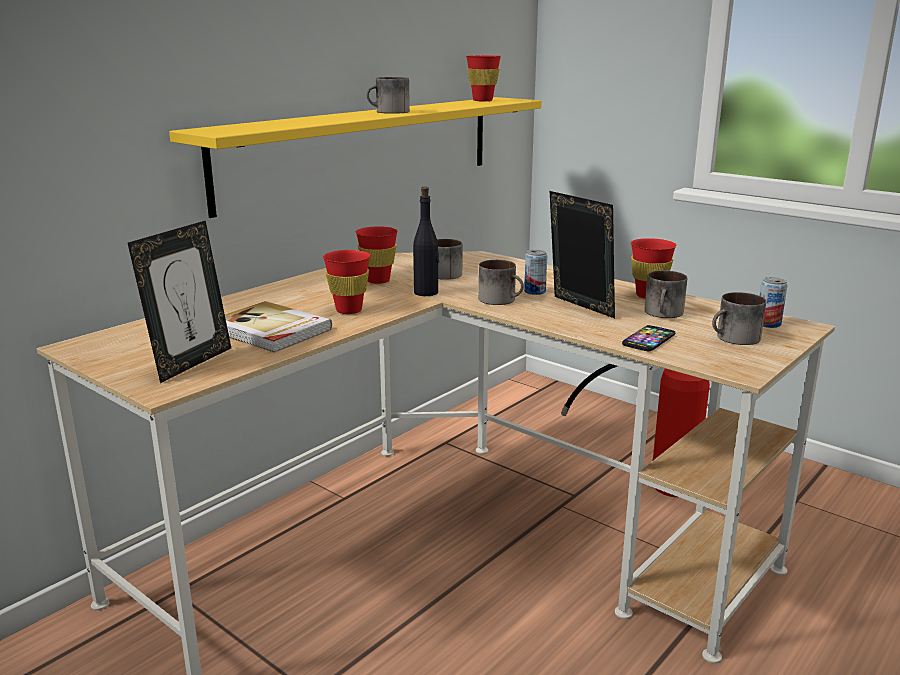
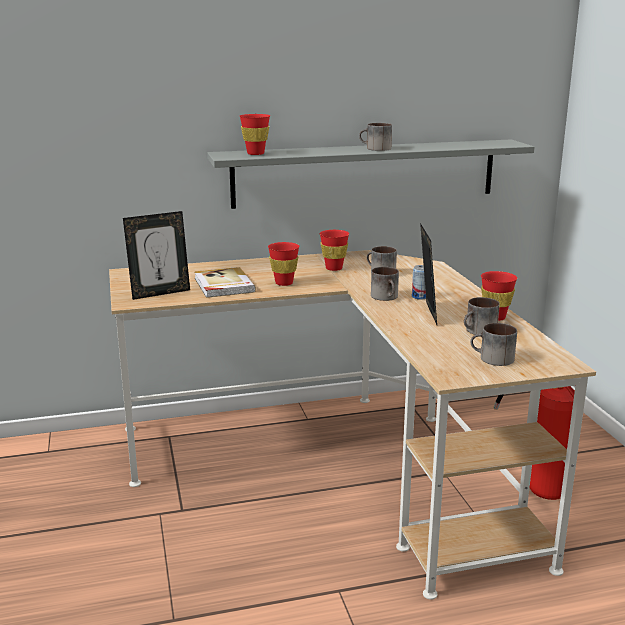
camera: 35 degrees right, 0 degrees up
yellow shelf [169,97,542,218] -> grey shelf [207,139,535,209]
black bottle [413,187,439,296] -> none
red cup [466,55,501,101] -> red cup moved to [240,114,270,155]
phone [622,325,675,351] -> none
can [759,277,787,328] -> none

